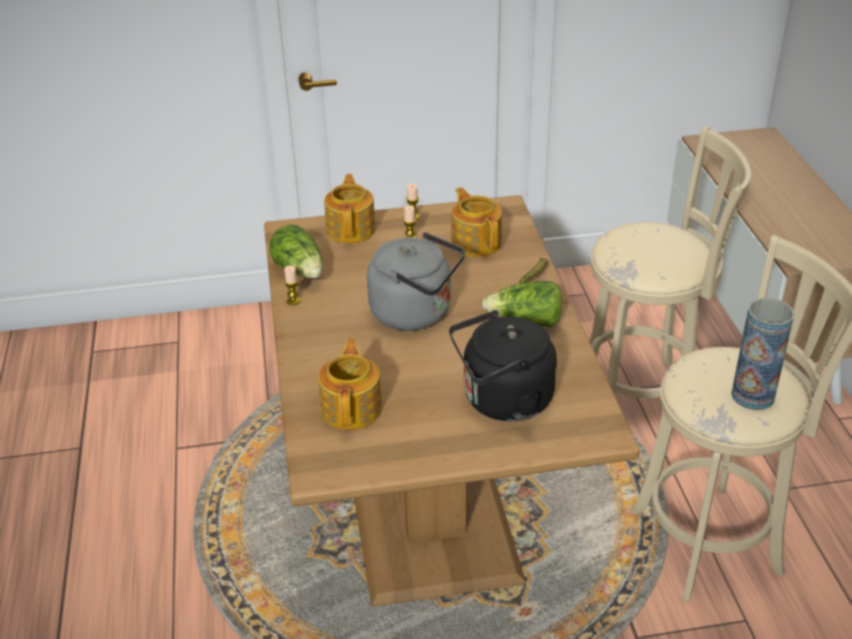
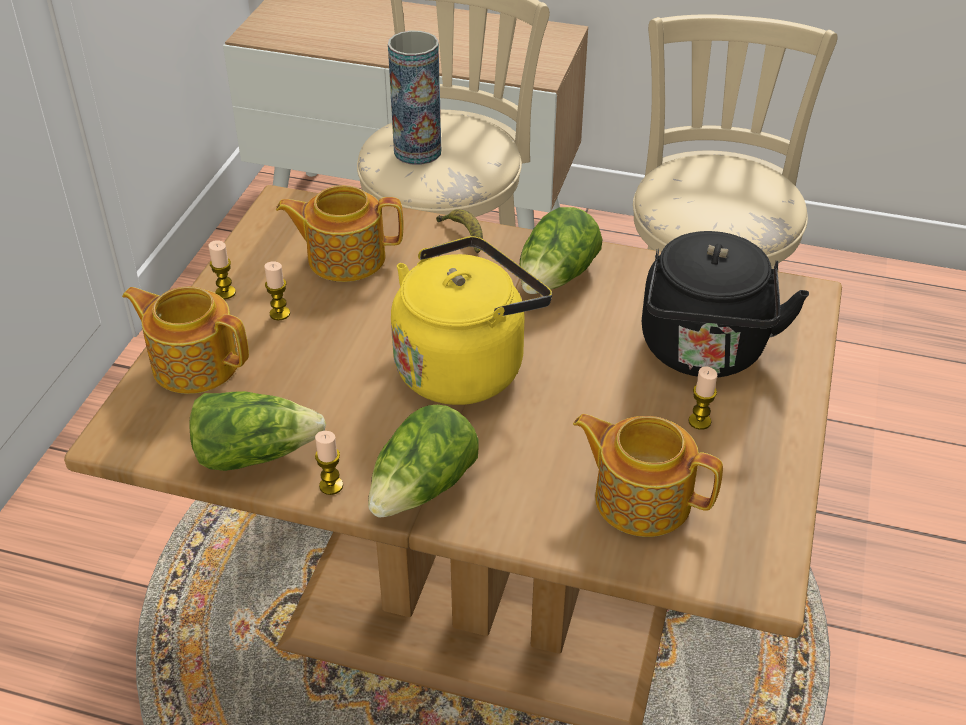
camera: 65 degrees left, 5 degrees up
grey kettle [367,232,465,331] -> yellow kettle [391,236,552,405]
vase [731,298,795,410] -> vase moved to [388,31,441,165]
none -> lettuce [368,405,478,517]
none -> candle [688,366,717,430]

